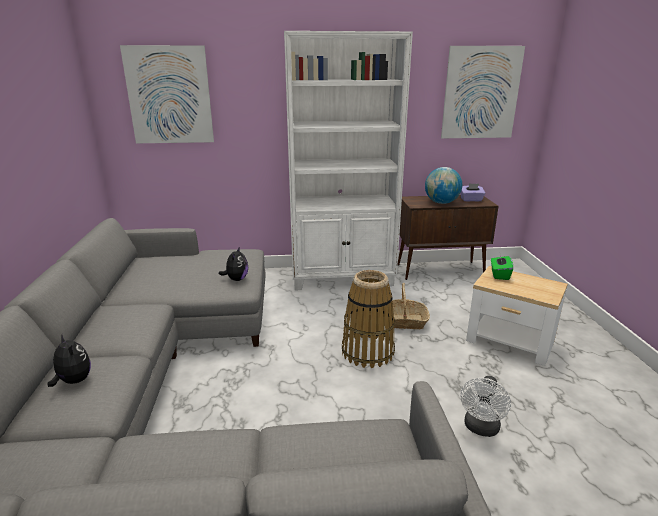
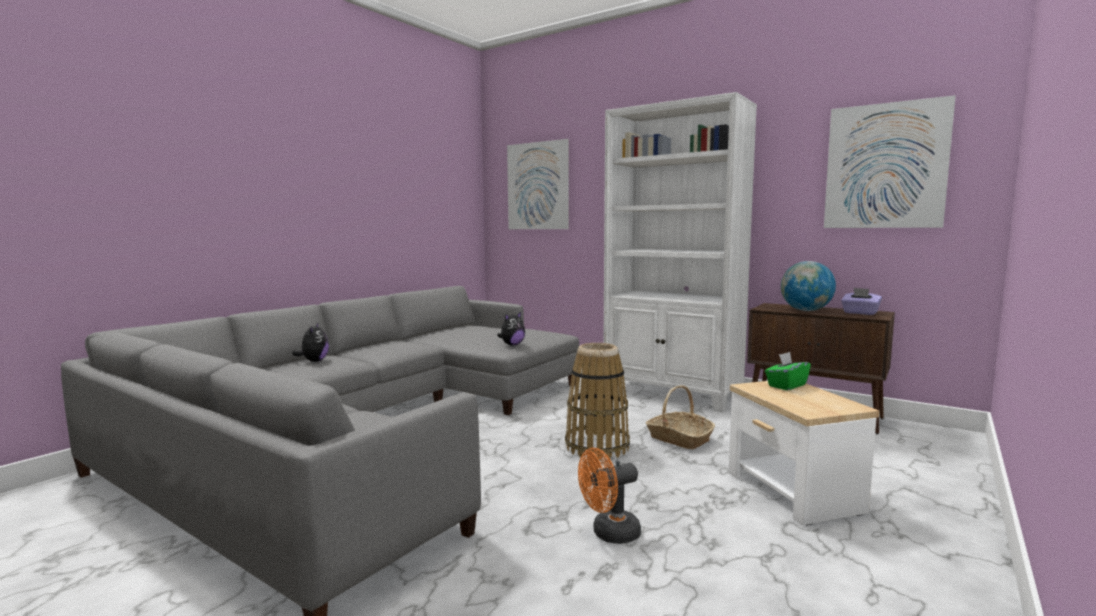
camera: 40 degrees right, 15 degrees down
white fan [460,376,511,437] -> orange fan [578,448,641,544]

